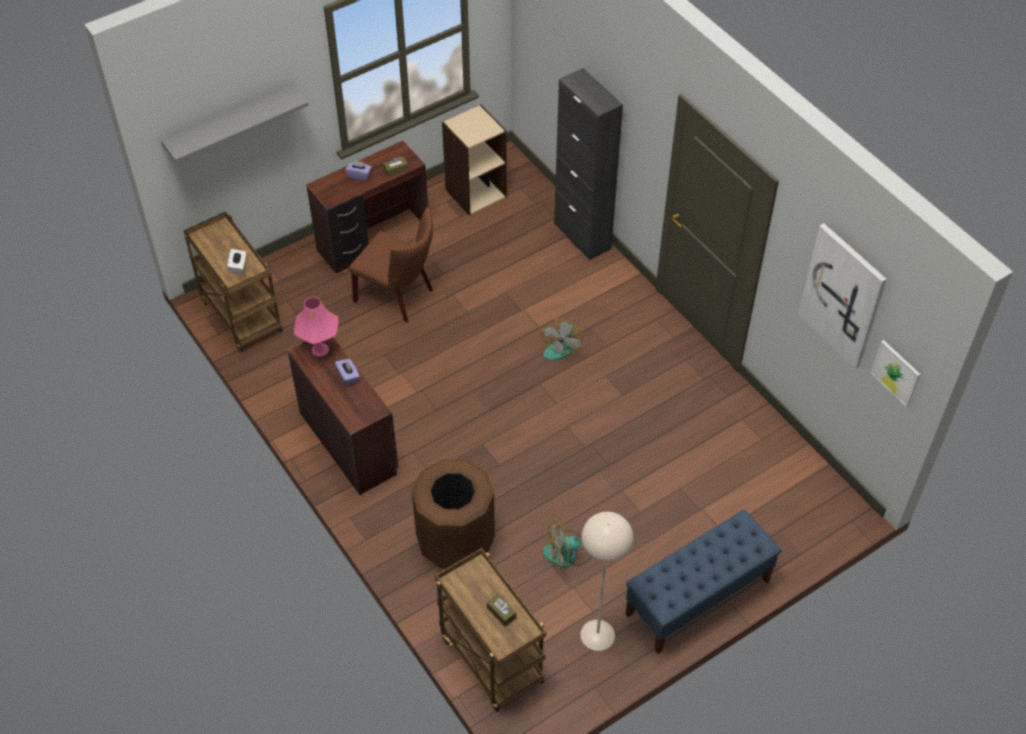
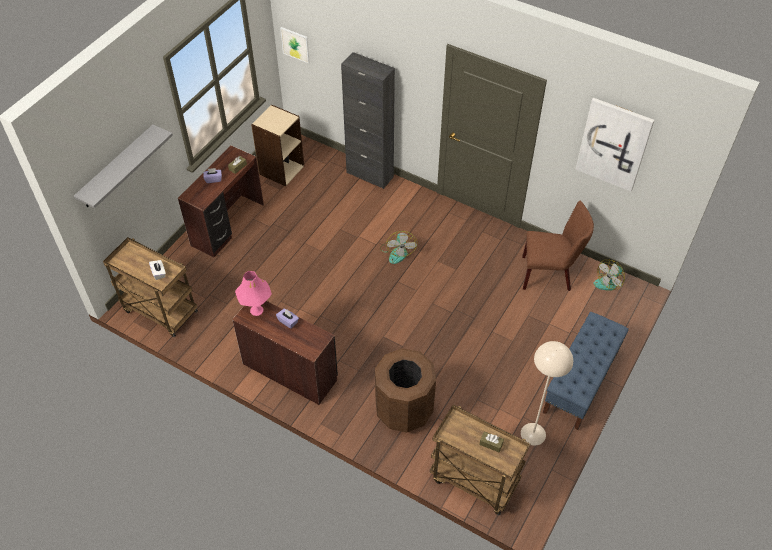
camera: 25 degrees left, 0 degrees up
brown chair [349,207,433,323] -> brown chair moved to [522,200,594,291]
fan [543,521,592,569] -> fan moved to [593,259,625,291]
picture [871,340,920,407] -> picture moved to [280,27,310,64]

